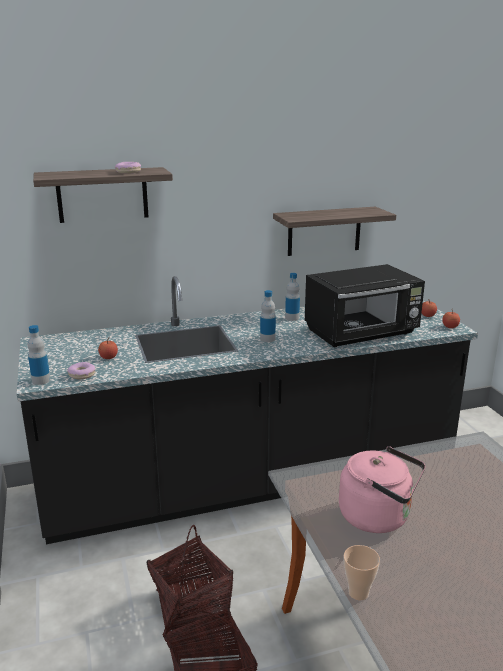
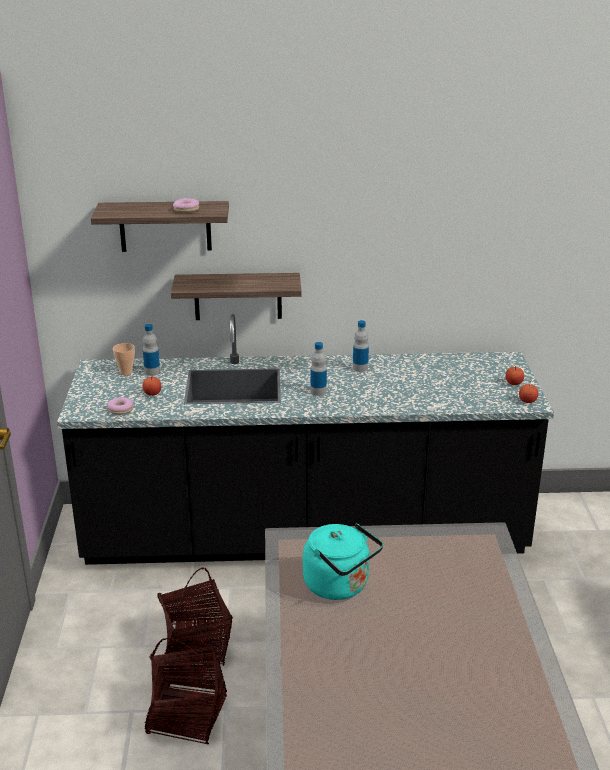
camera: 15 degrees right, 5 degrees up
bottle [27,325,50,385] -> bottle moved to [143,324,160,376]
shelf [273,207,396,256] -> shelf moved to [171,273,302,320]
black microwave [305,264,425,347] -> none
pink kettle [339,446,425,533] -> turquoise kettle [303,523,383,600]
cup [343,545,380,600] -> cup moved to [113,343,135,375]

